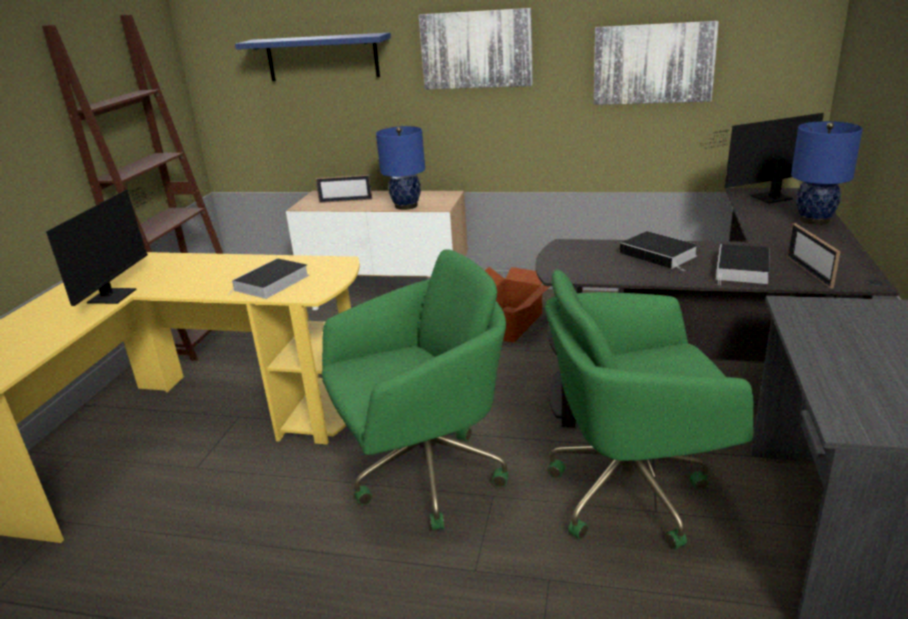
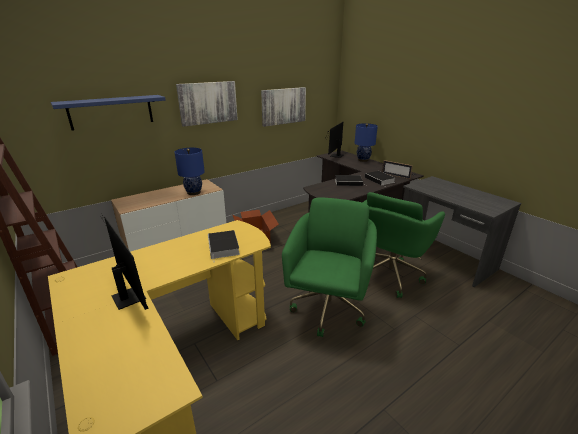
camera: 50 degrees left, 0 degrees up
picture frame [316,175,372,203] -> none

